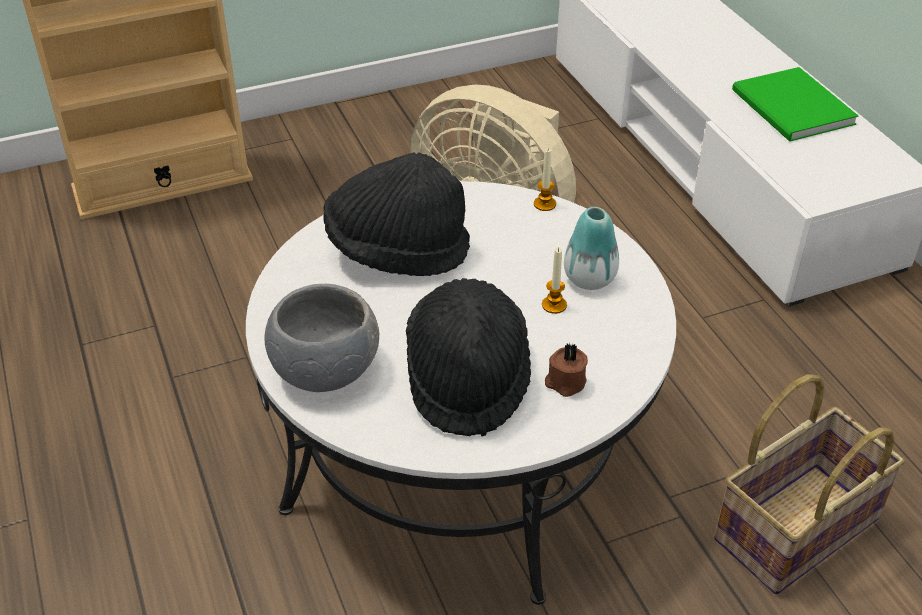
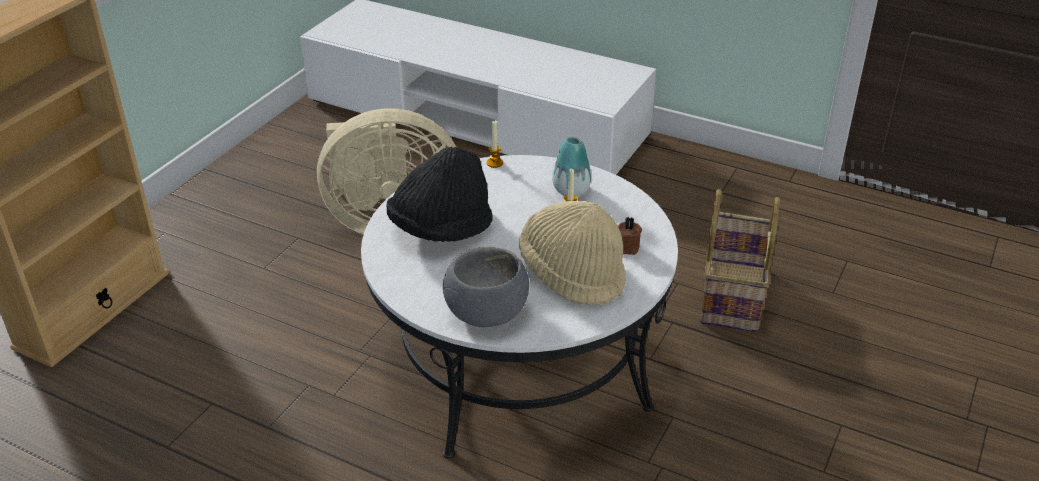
camera: 40 degrees left, 5 degrees down
black hat [406,278,531,436] -> beige hat [519,201,626,305]
green book [732,67,859,142] -> none

